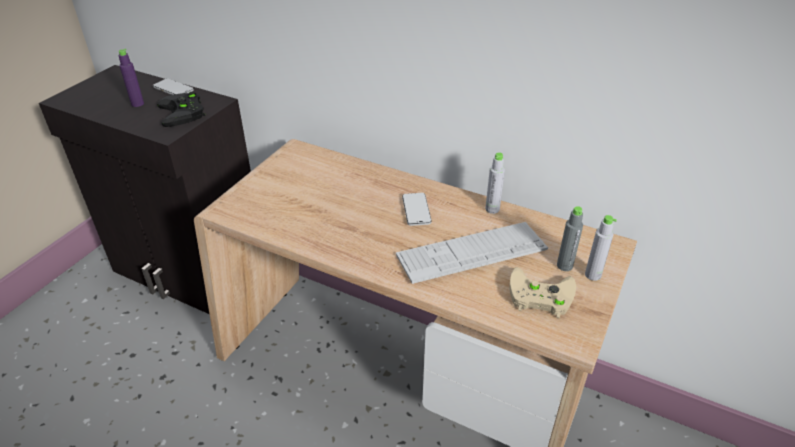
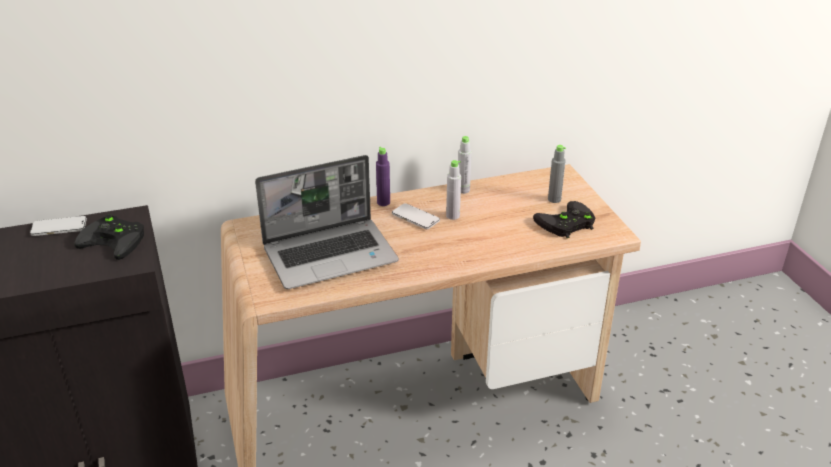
camera: 45 degrees left, 5 degrees down
purple bottle [119,48,144,107] -> purple bottle moved to [376,147,390,206]
keyboard [396,222,548,284] -> none
beige game controller [510,267,576,318] -> black game controller [533,201,595,238]
grey bottle [585,215,617,281] -> grey bottle moved to [446,160,461,220]
none -> laptop [255,155,399,289]

